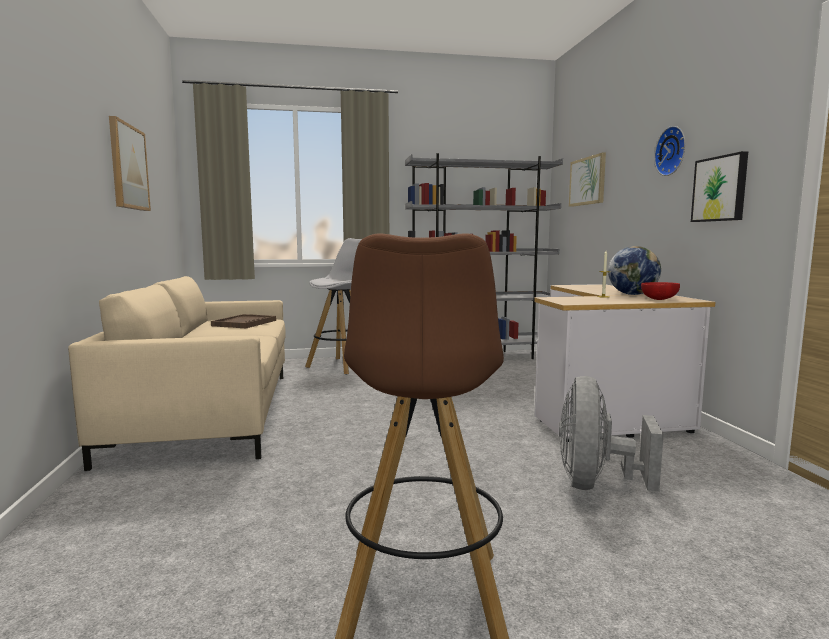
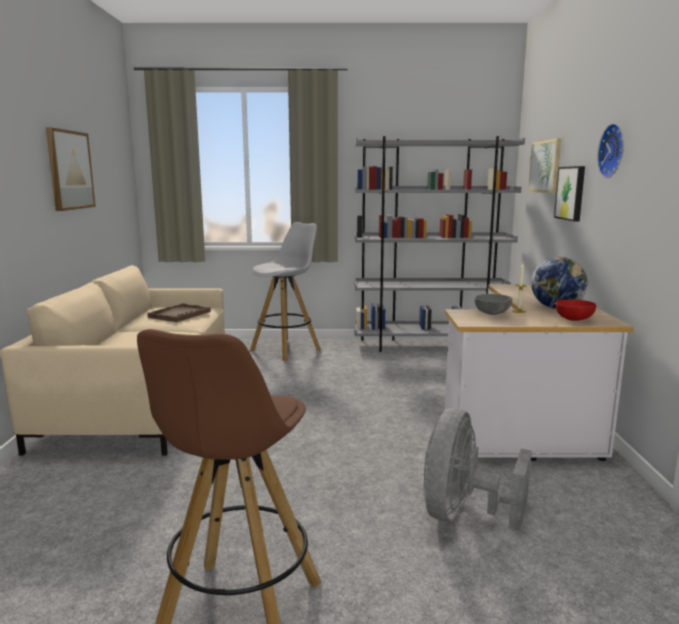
camera: 10 degrees right, 5 degrees up
picture [691,151,748,222] -> picture moved to [554,166,585,221]
none -> grey bowl [475,294,512,315]

